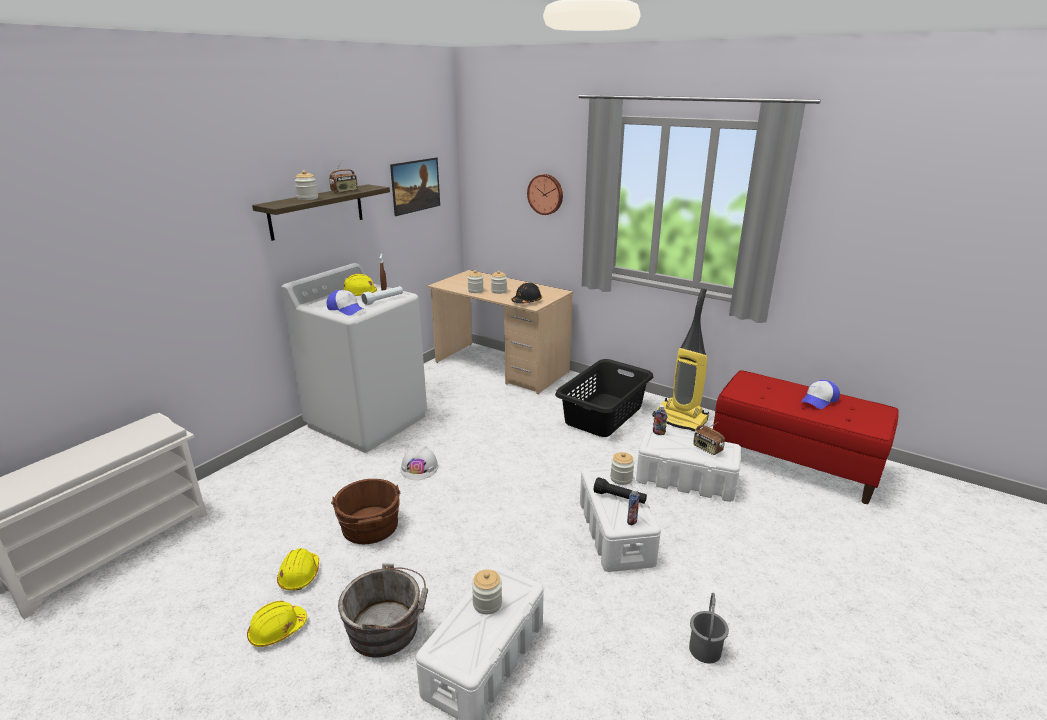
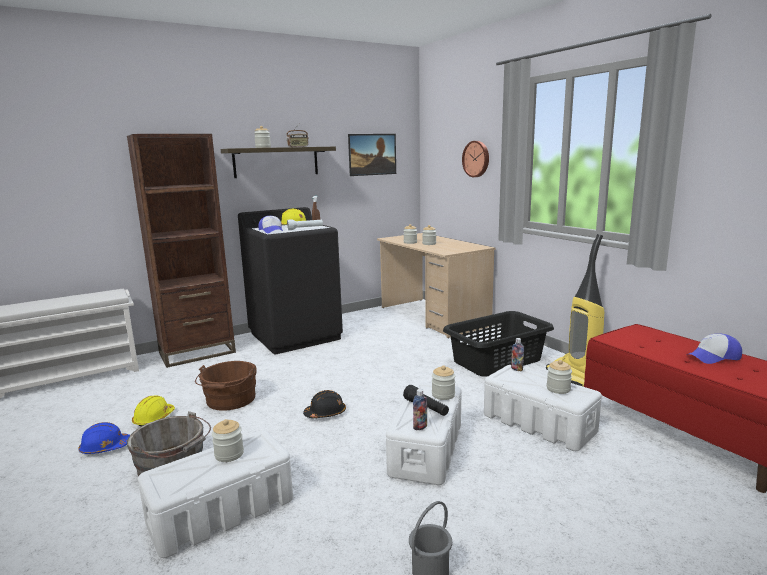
camera: 25 degrees right, 10 degrees down
yellow hard hat [247,601,307,647] -> blue hard hat [78,422,130,454]
white washing machine [281,263,427,453] -> black washing machine [238,207,343,354]
white hard hat [400,446,438,480] -> none
black hard hat [511,283,542,304] -> black hard hat moved to [303,390,346,418]
radio [693,422,725,455] -> jar [547,360,572,394]
none -> brown bookcase [127,134,236,368]

